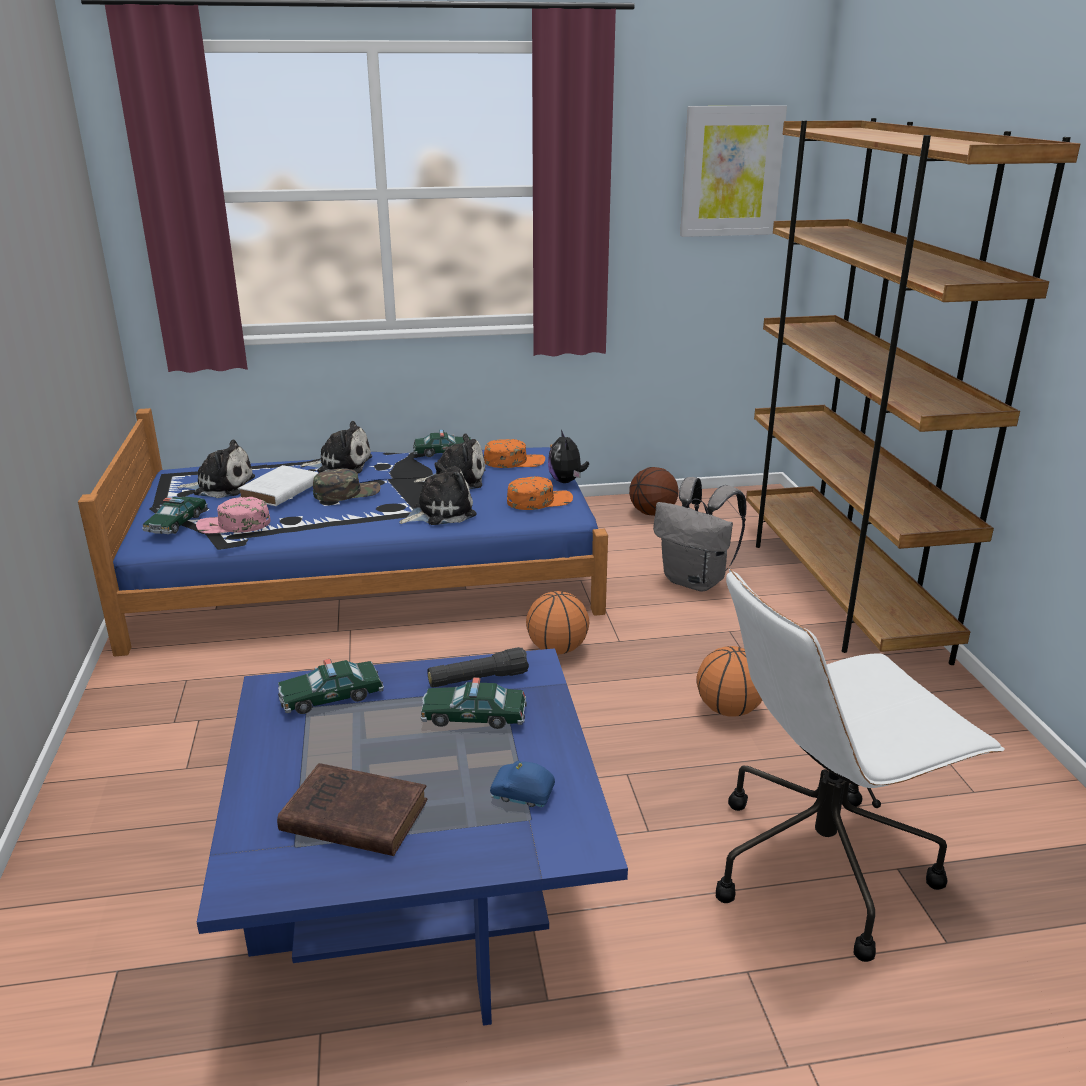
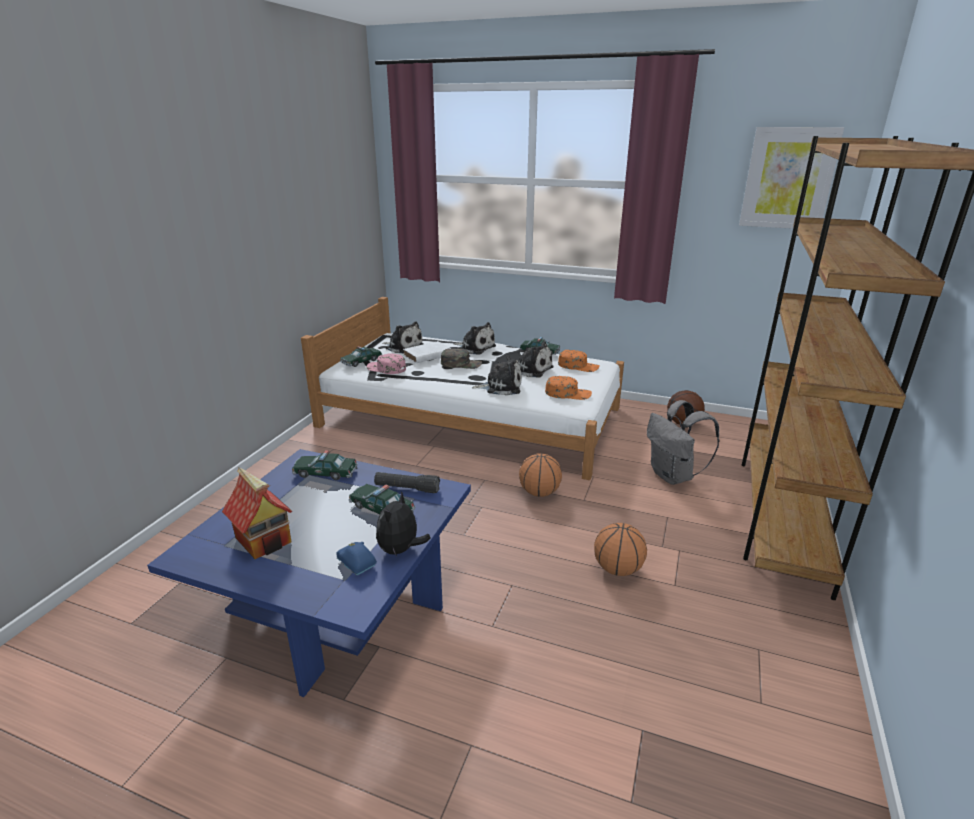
camera: 30 degrees right, 0 degrees up
blue bed [78,408,608,657] -> white bed [301,297,624,480]
brown book [277,763,427,856] -> toy house [222,467,293,559]
plush toy [548,430,589,483] -> plush toy moved to [376,491,431,557]
white office chair [716,569,1005,962] -> none

